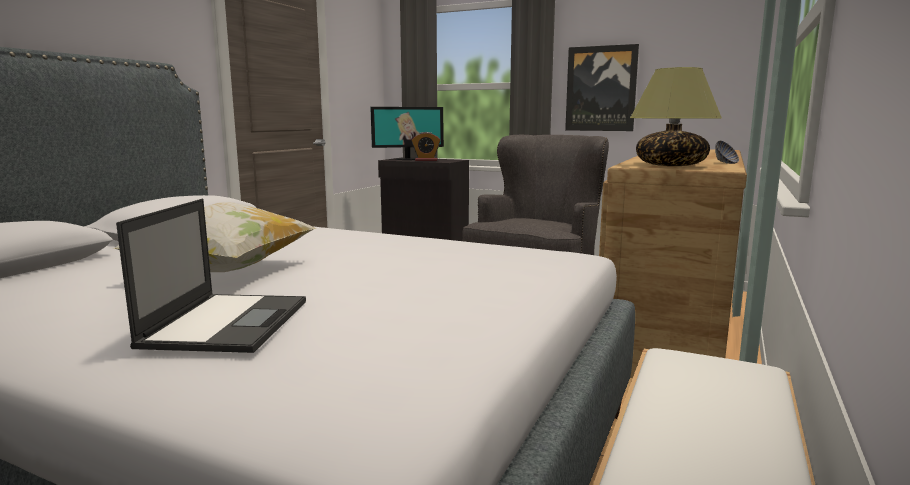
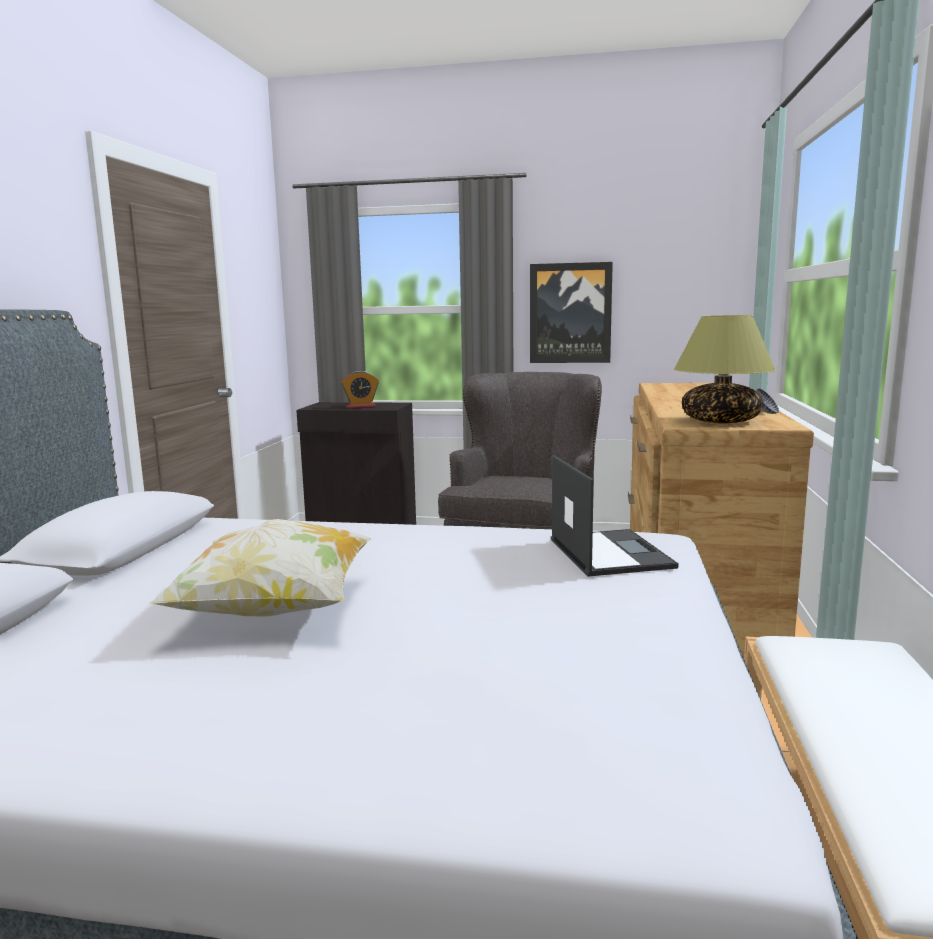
camera: 15 degrees left, 0 degrees up
laptop [116,199,306,353] -> laptop moved to [551,455,679,577]
monitor [370,107,444,160] -> none

